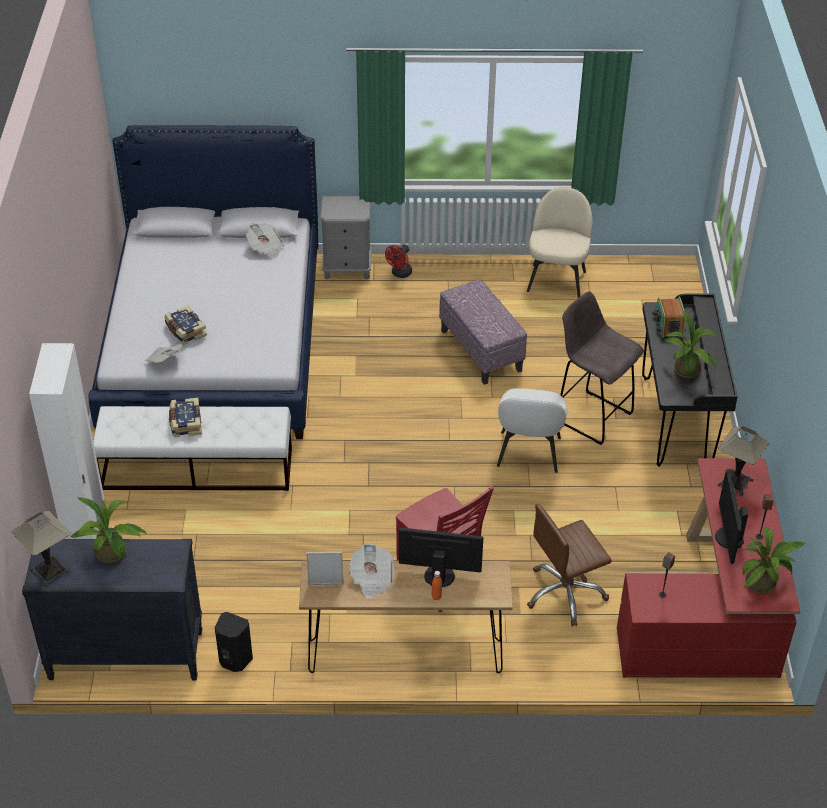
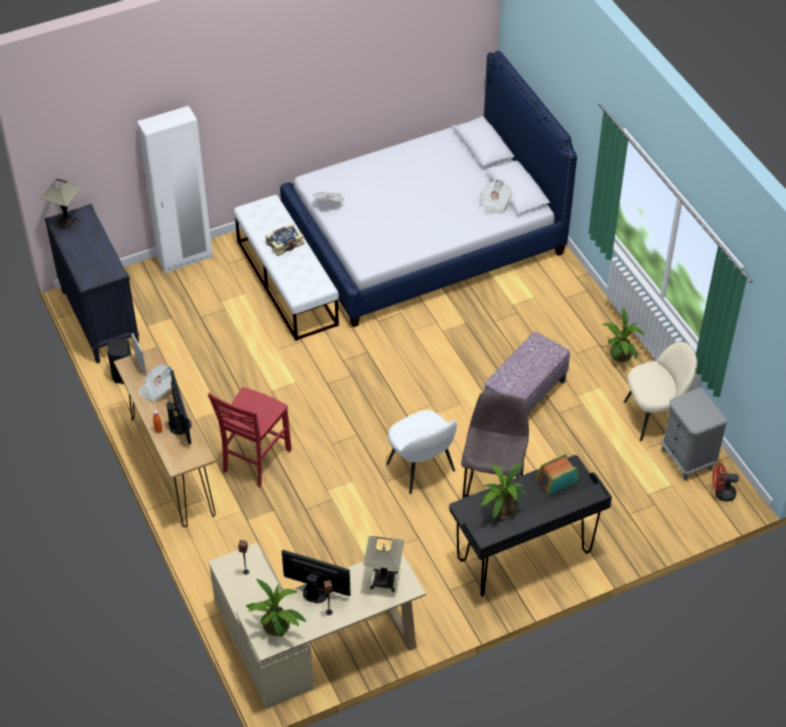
camera: 65 degrees right, 5 degrees up
potted plant [71,497,147,563] -> potted plant moved to [602,308,645,362]
book [164,305,207,345] -> none
grey nightstand [320,196,372,280] -> grey nightstand moved to [661,387,728,480]
red fan [385,245,412,278] -> red fan moved to [712,463,739,502]
white chair [497,388,567,473] -> white chair turned 105 degrees counterclockwise [386,410,457,494]
brown office chair [527,504,612,626] -> none
red desk [617,458,801,678] -> beige desk [208,542,426,709]
monitor [715,469,748,564] -> monitor turned 45 degrees clockwise [282,550,351,603]

